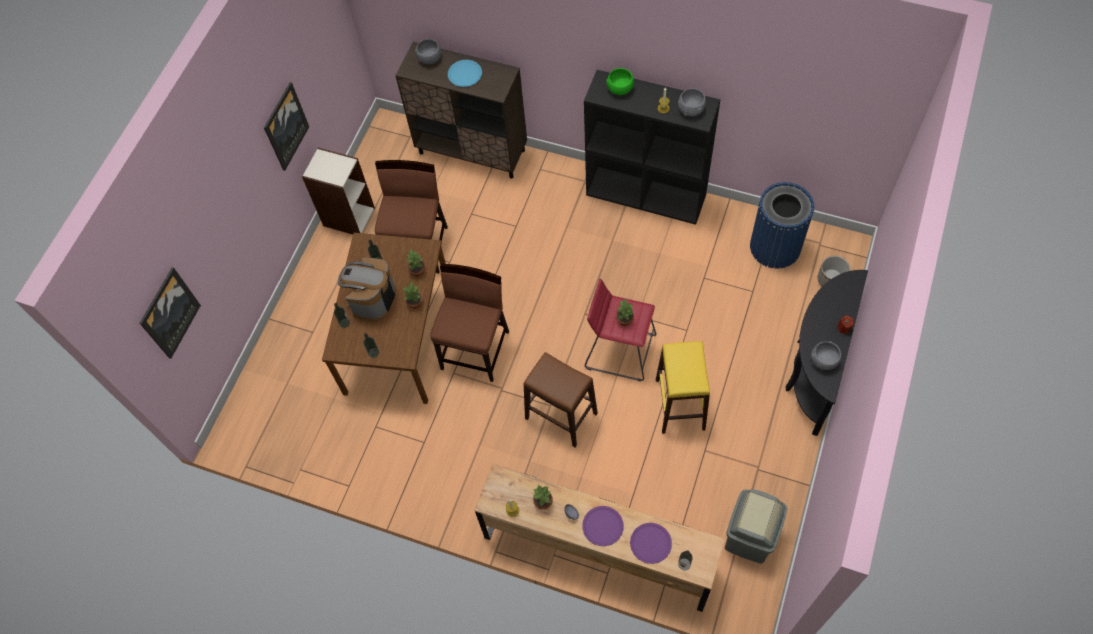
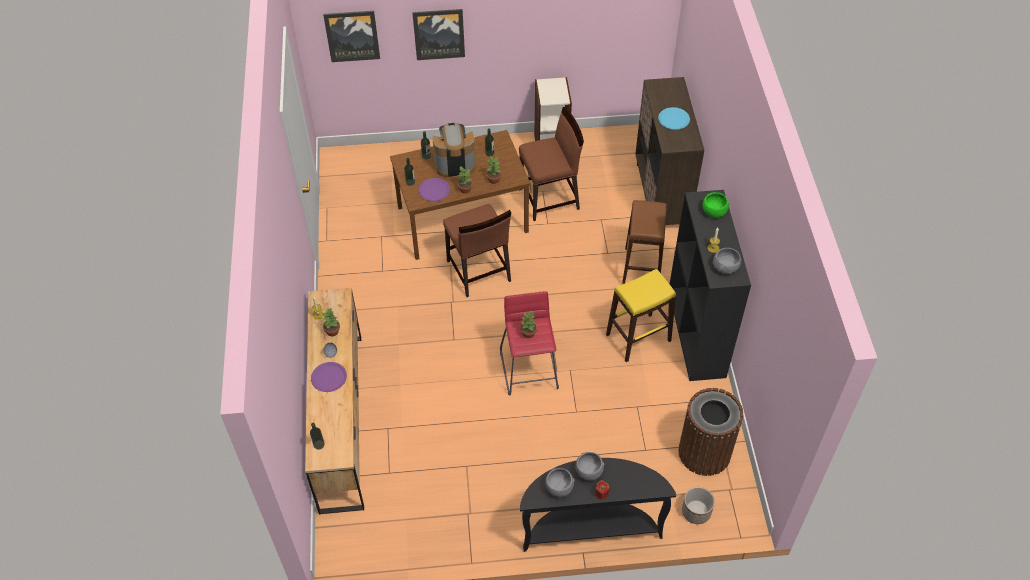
camera: 60 degrees right, 10 degrees down
picture [264,82,309,171] -> picture moved to [412,9,465,60]
grey bowl [415,39,442,64] -> grey bowl moved to [575,452,604,481]
brown chair [430,264,509,382] -> brown chair turned 75 degrees clockwise [443,204,511,297]
brown stool [523,352,598,448] -> brown stool moved to [622,200,667,284]
purple plate [630,523,672,564] -> purple plate moved to [419,178,450,201]
yellow stool [656,341,710,434] -> yellow stool moved to [606,269,676,362]
grey trash can [725,489,787,564] -> none
blue trash can [750,182,814,269] -> brown trash can [678,388,743,476]

